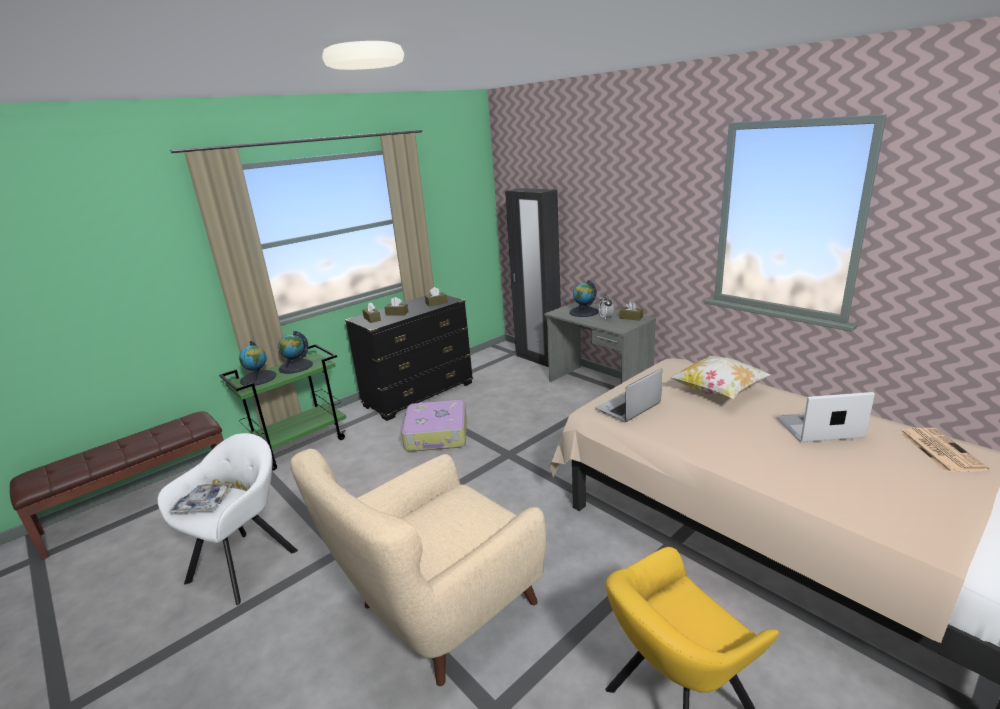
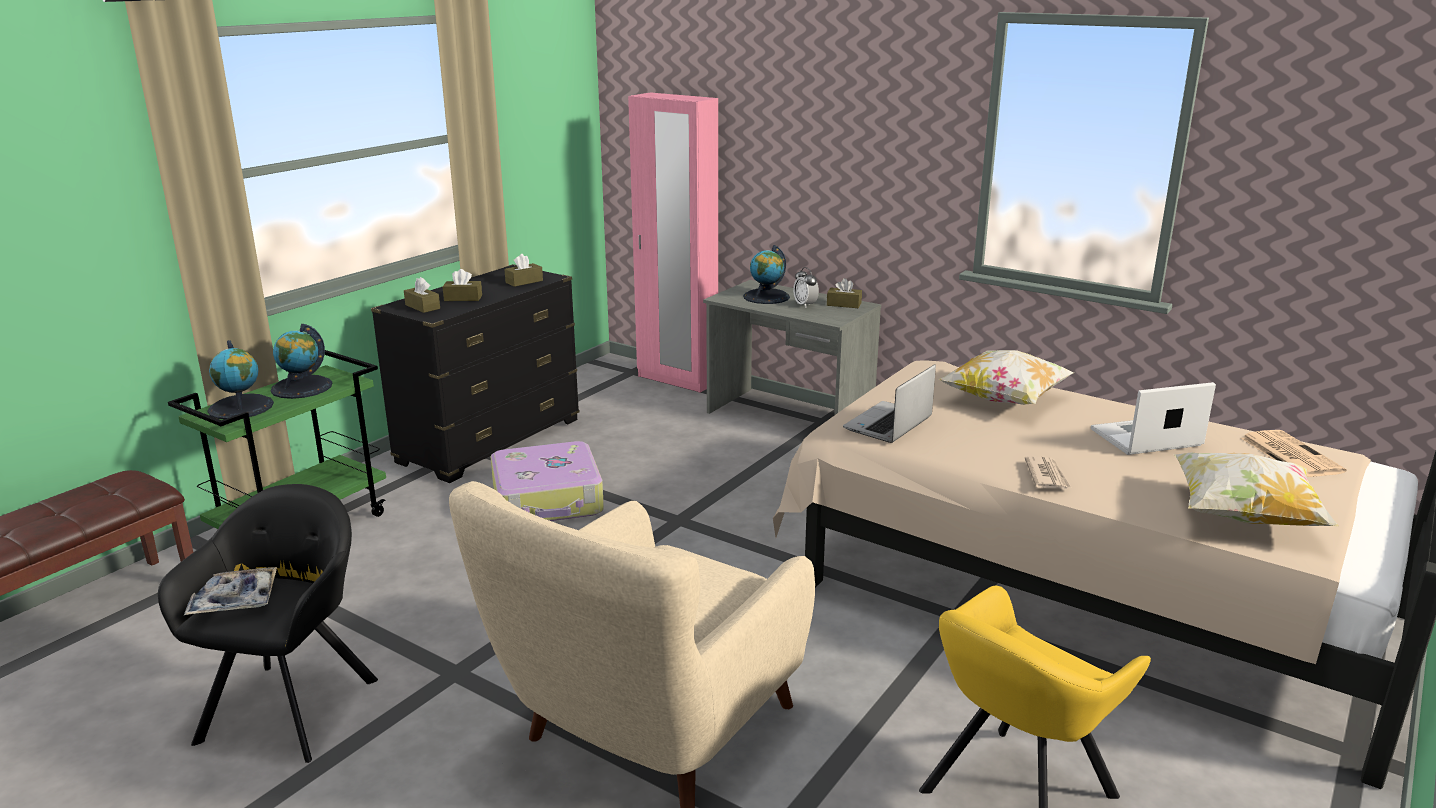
camera: 15 degrees left, 0 degrees up
white armchair [157,433,298,605] -> black armchair [158,484,378,763]
black wardrobe [505,188,561,367] -> pink wardrobe [628,92,718,393]
none -> newspaper [1025,456,1072,489]
none -> pillow [1174,453,1339,526]

